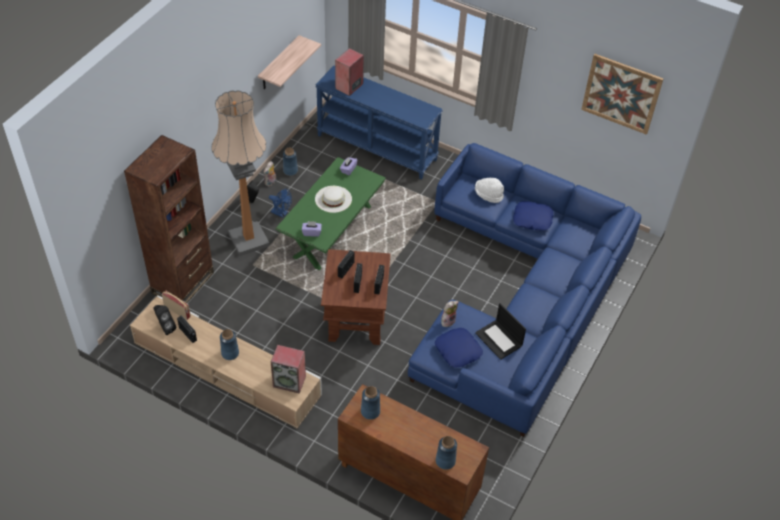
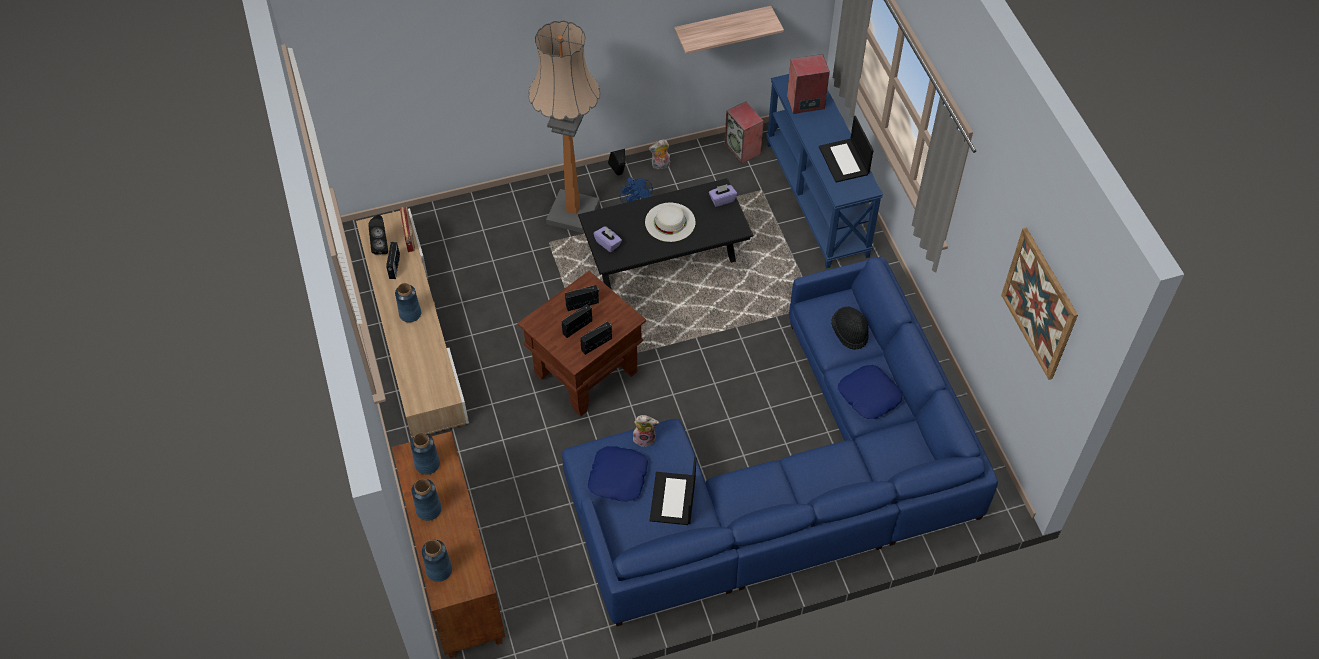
camera: 45 degrees right, 5 degrees up
brown bookcase [124,135,214,303] -> none
speaker [271,345,306,394] -> speaker moved to [725,102,764,164]
green coffee table [275,157,386,270] -> black coffee table [578,178,753,289]
blue vase [283,148,298,176] -> blue vase moved to [411,479,442,521]
white hat [475,178,504,203] -> black hat [831,307,869,350]
none -> laptop [819,116,874,183]

